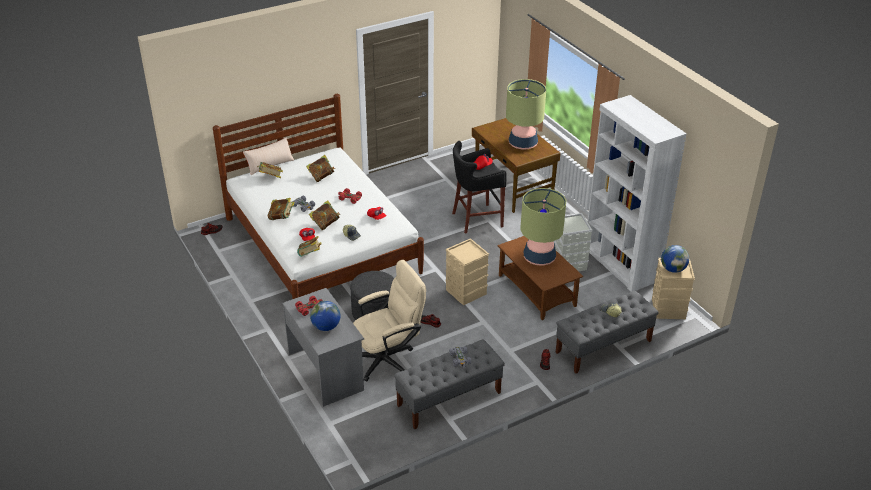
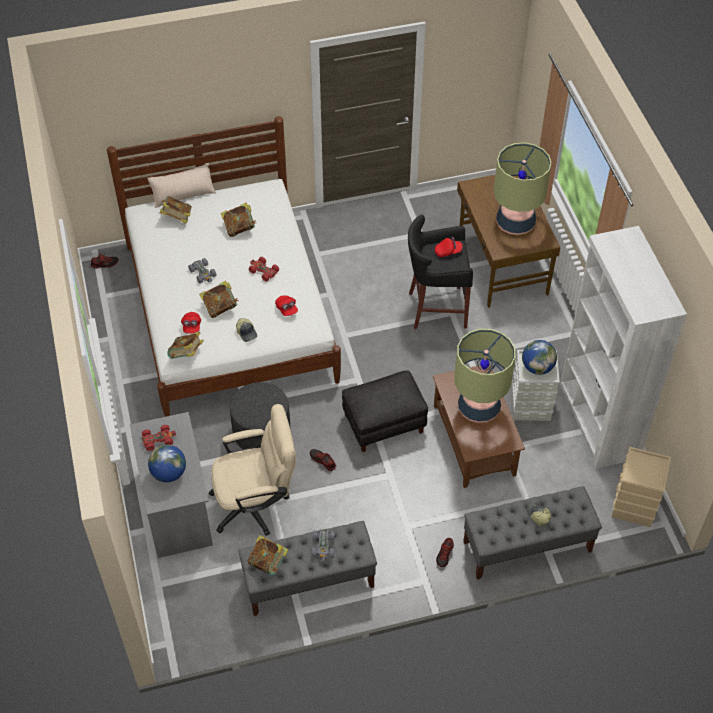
camera: 15 degrees right, 15 degrees up
book [267,198,295,220] -> book moved to [248,535,289,575]
beige storage box [445,238,489,305] -> black ottoman [342,371,428,452]
globe [661,245,689,273] -> globe moved to [522,340,557,375]

